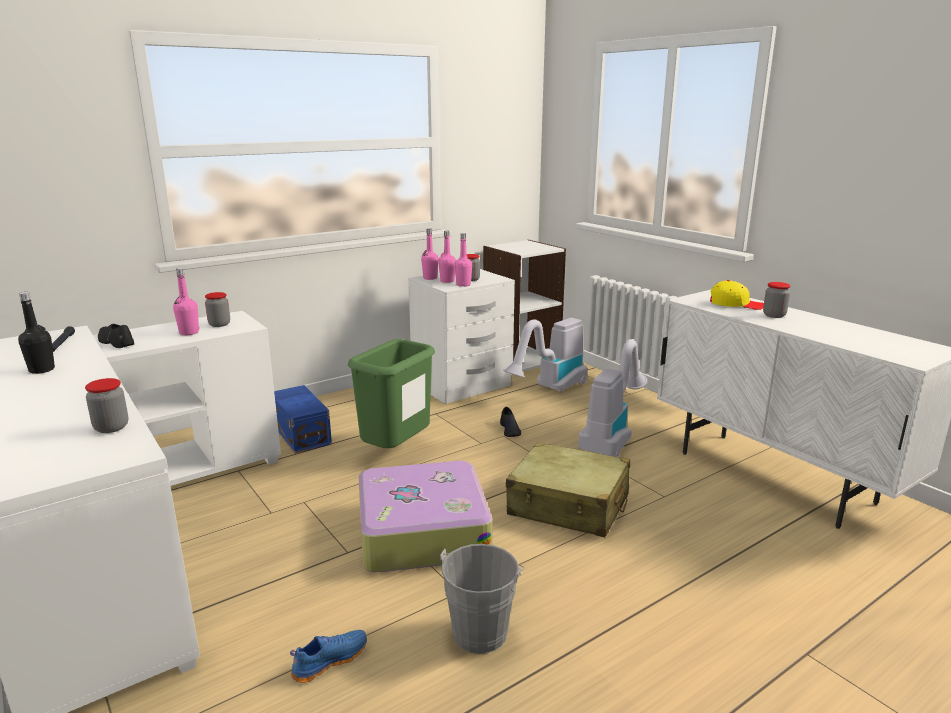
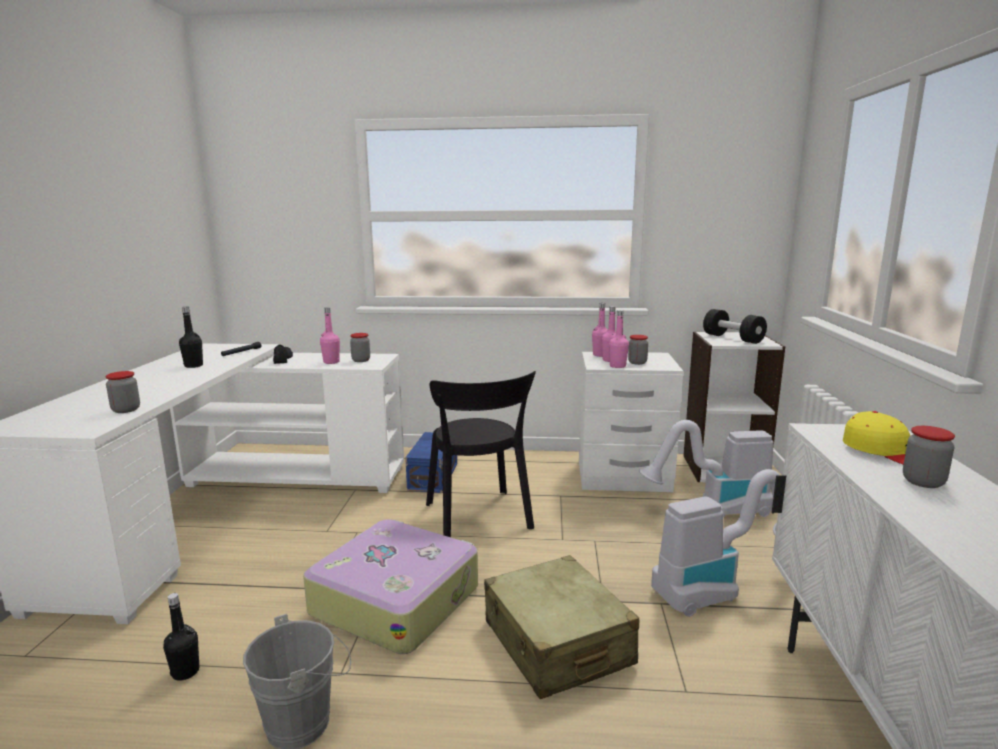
camera: 40 degrees right, 5 degrees down
blue shoe [290,630,367,683] -> black bottle [163,593,199,681]
green trash can [348,339,435,448] -> black chair [426,371,536,537]
black shoe [500,407,521,437] -> none
none -> black dumbbell [703,309,767,344]

